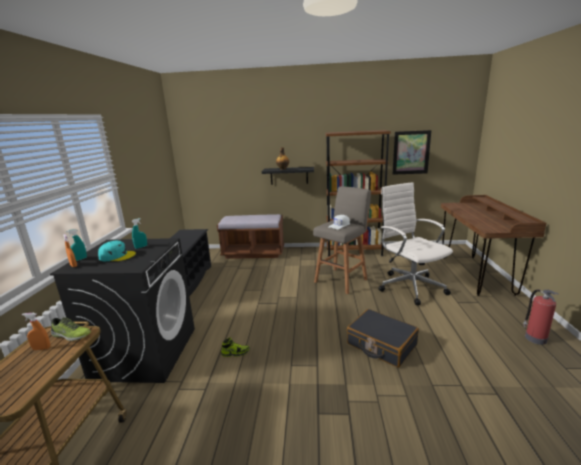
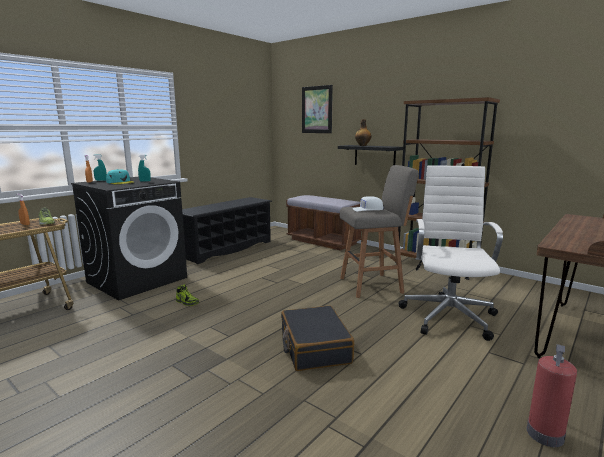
camera: 35 degrees right, 5 degrees down
picture [393,130,431,175] -> picture moved to [302,85,333,133]

